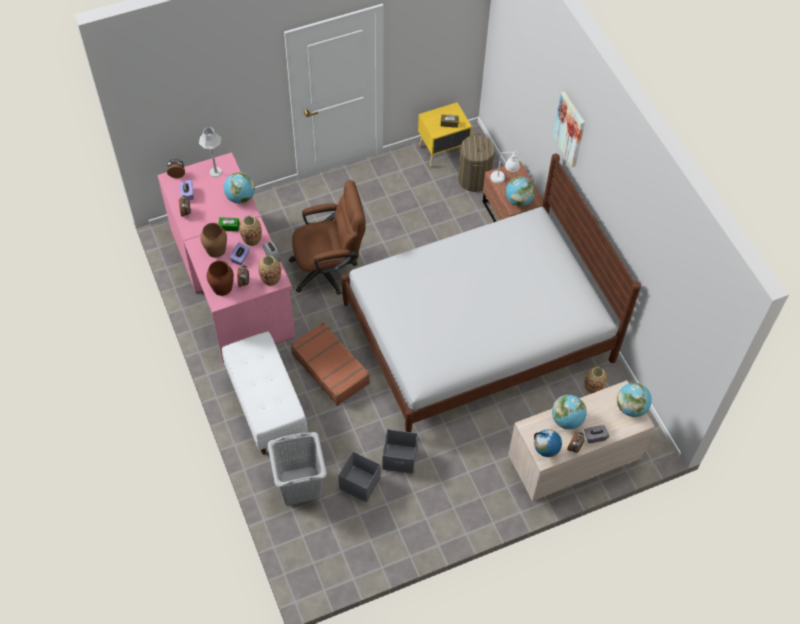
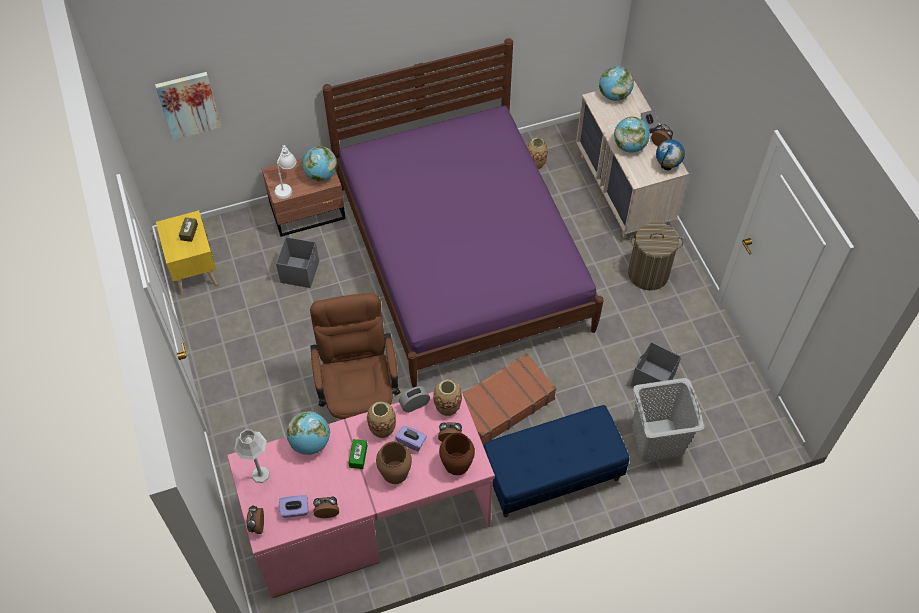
camera: 85 degrees left, 0 degrees up
white bench [222,332,308,454] -> blue bench [483,405,629,517]
white bed [341,154,641,432] -> purple bed [322,38,604,387]
grey storage box [383,429,418,474] -> grey storage box moved to [276,237,319,288]
laundry basket [458,133,495,192] -> laundry basket moved to [628,222,684,291]
picture [553,91,585,167] -> picture moved to [155,72,221,140]

